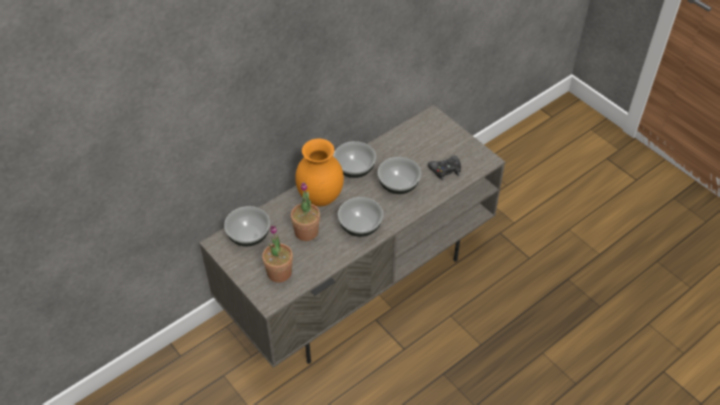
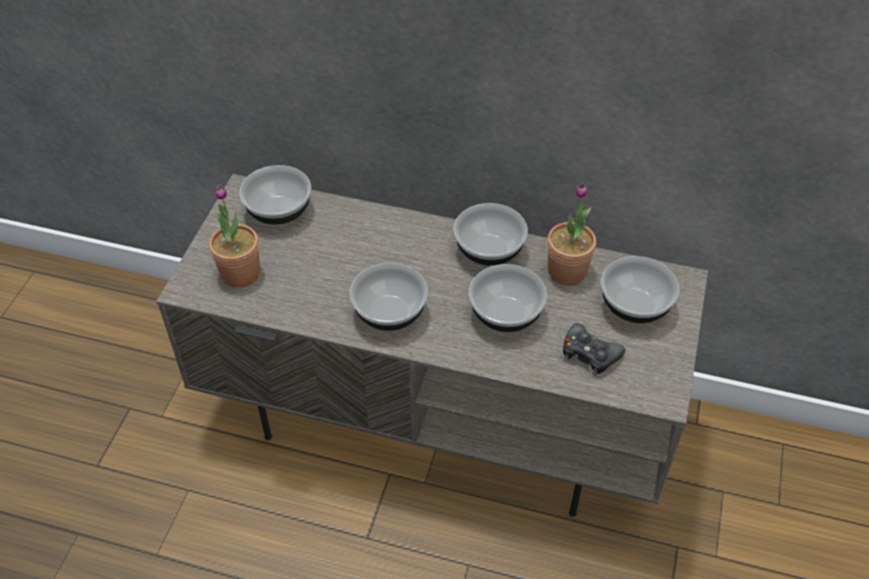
camera: 55 degrees right, 0 degrees up
potted plant [291,182,320,241] -> potted plant moved to [547,183,596,285]
orange vase [295,139,344,206] -> none
none -> bowl [601,256,679,323]

